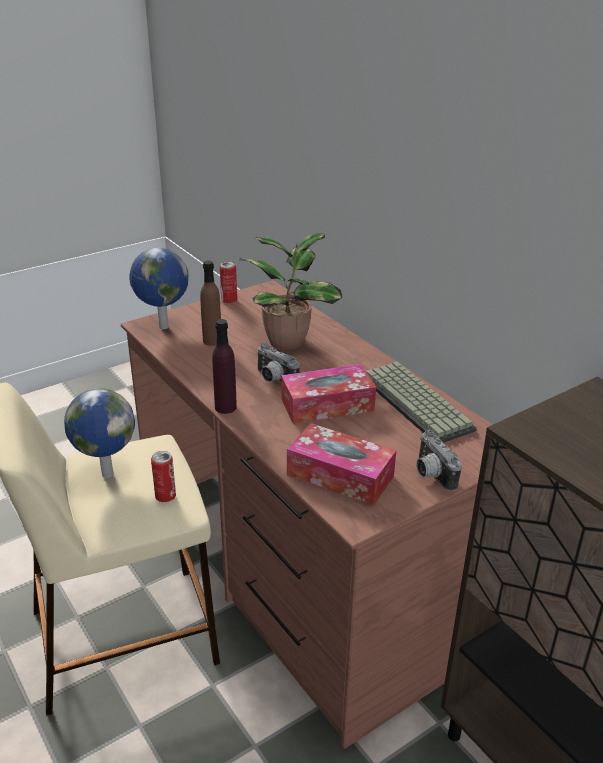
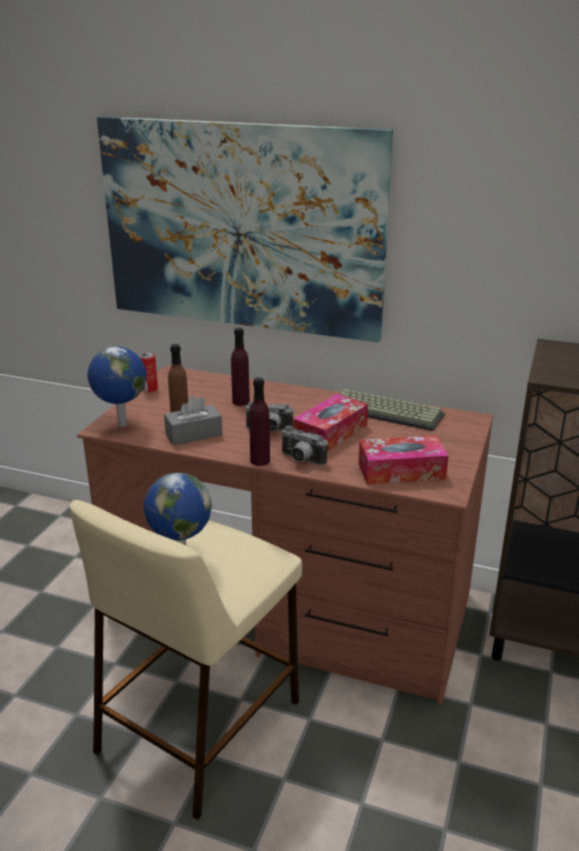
camera: 35 degrees left, 5 degrees down
can [151,451,176,502] -> none
potted plant [239,233,342,350] -> purple bottle [231,328,250,406]
camera [416,429,462,491] -> camera moved to [281,425,328,465]
none -> picture [97,117,393,342]
none -> grey tissue box [164,395,223,445]

